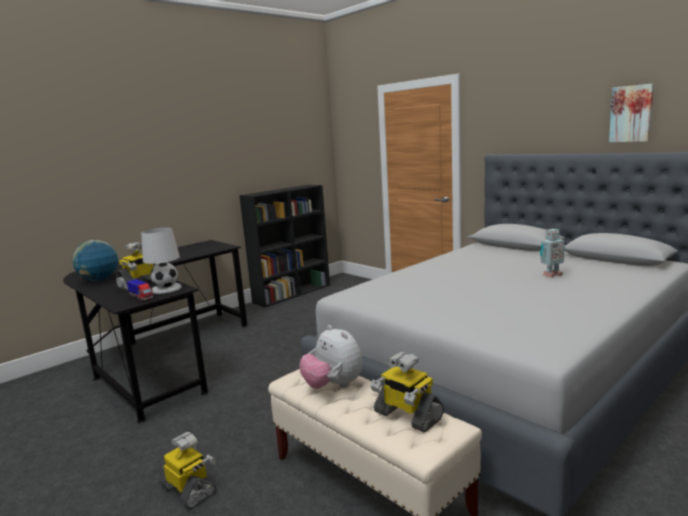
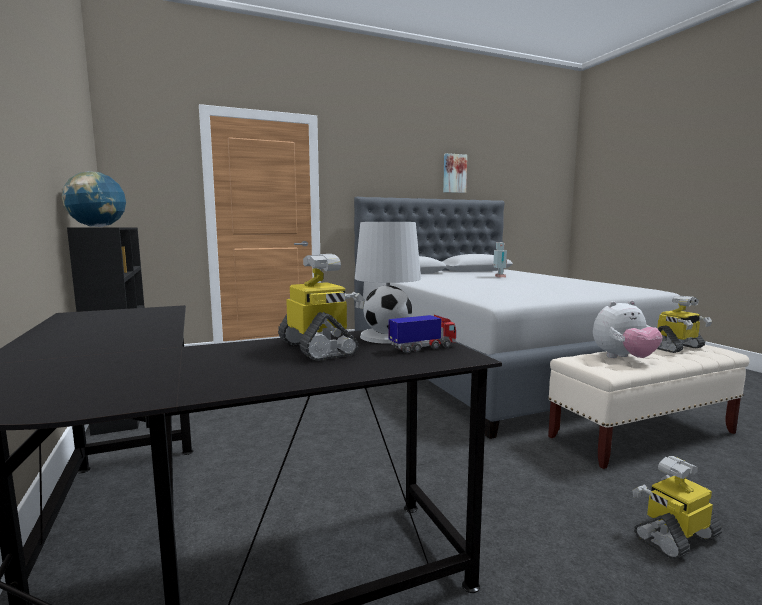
camera: 70 degrees left, 5 degrees down
globe [72,240,118,281] -> globe moved to [62,171,126,227]

